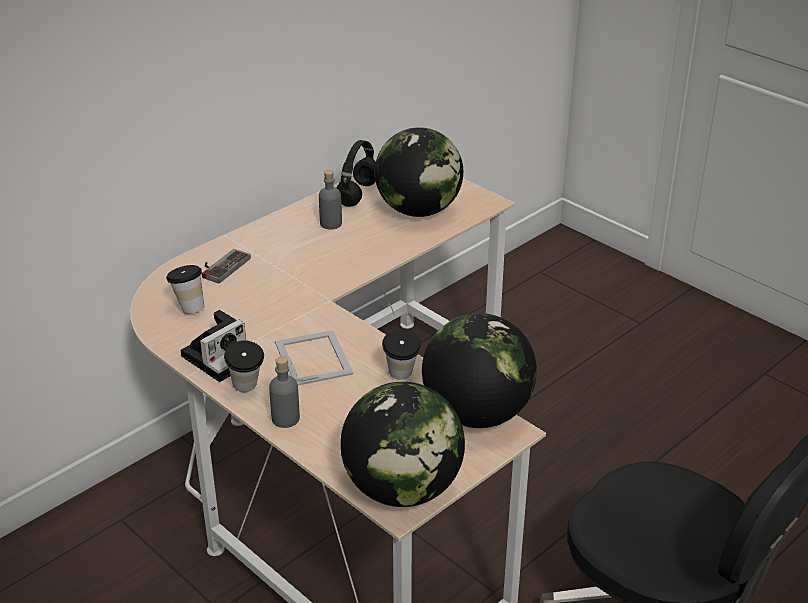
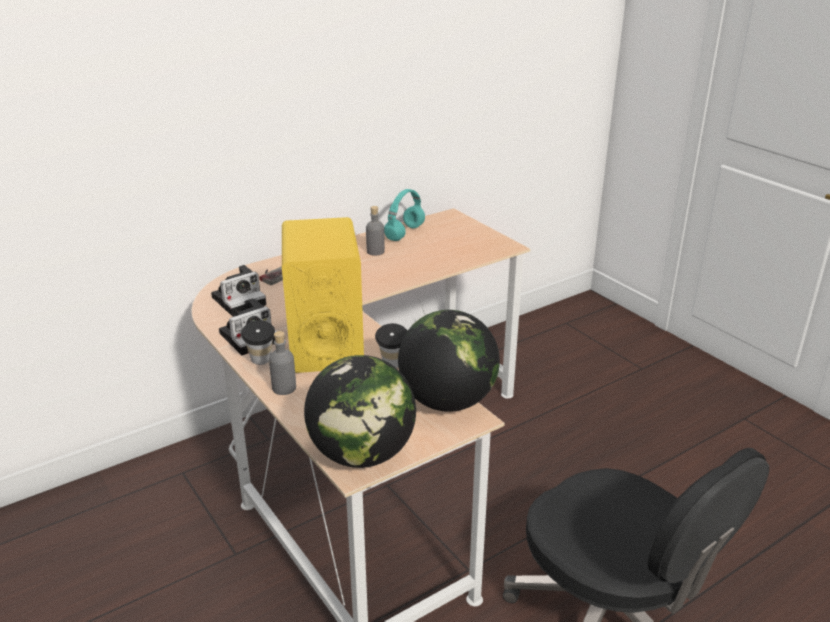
camera: 10 degrees right, 5 degrees down
cup [166,265,205,314] -> camera [211,265,266,316]
picture frame [275,330,353,385] -> yellow speaker [282,217,364,373]
black headphones [337,140,376,207] -> turquoise headphones [384,189,425,241]
globe [375,128,463,217] -> none

